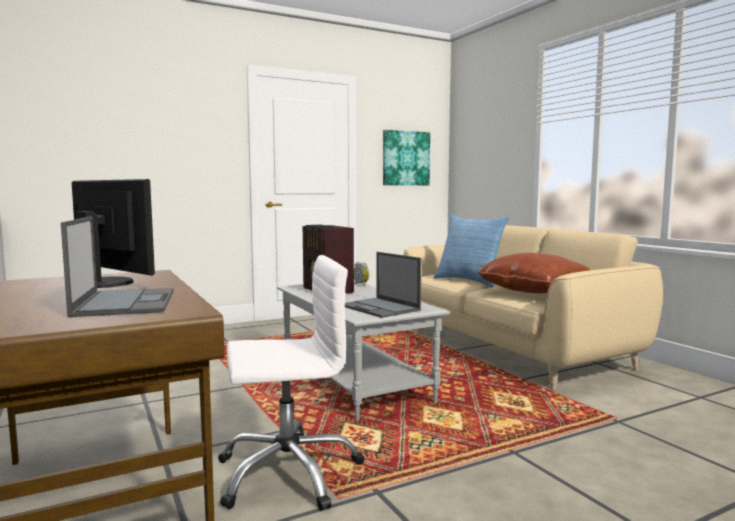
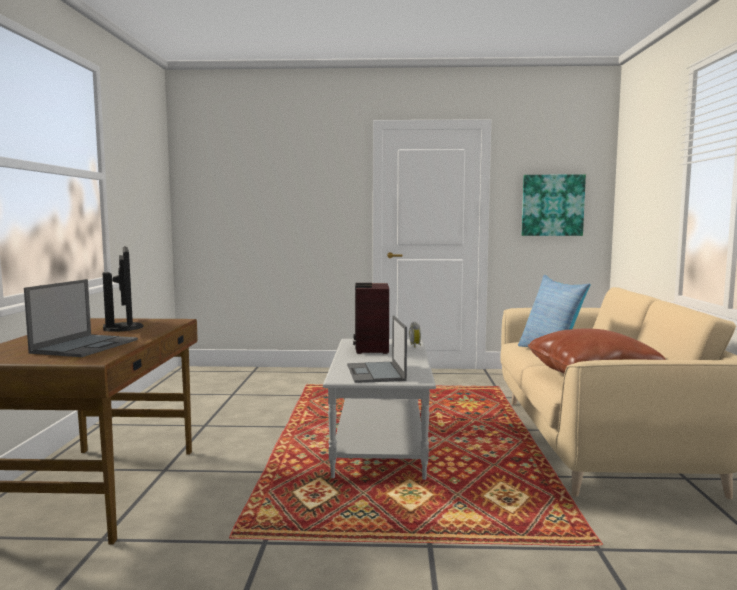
camera: 30 degrees right, 0 degrees up
white office chair [218,255,365,511] -> none

